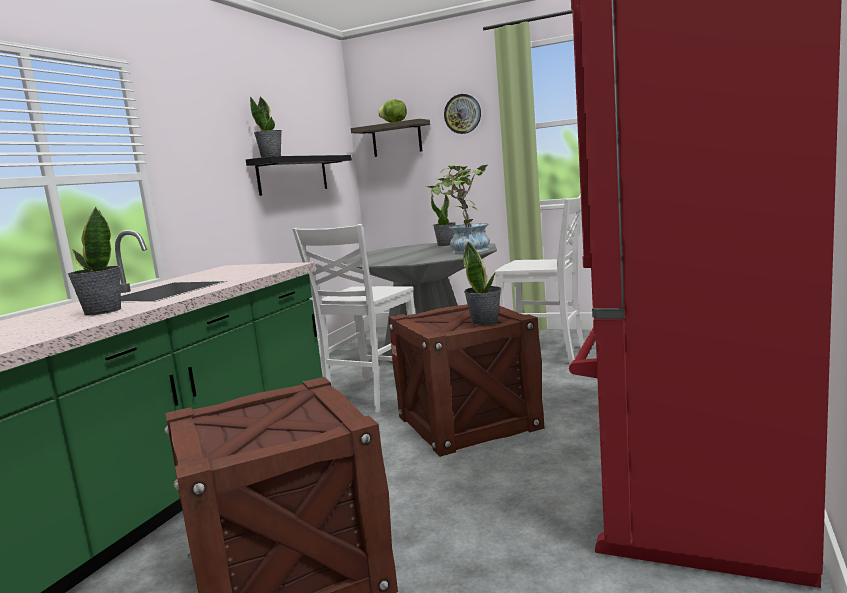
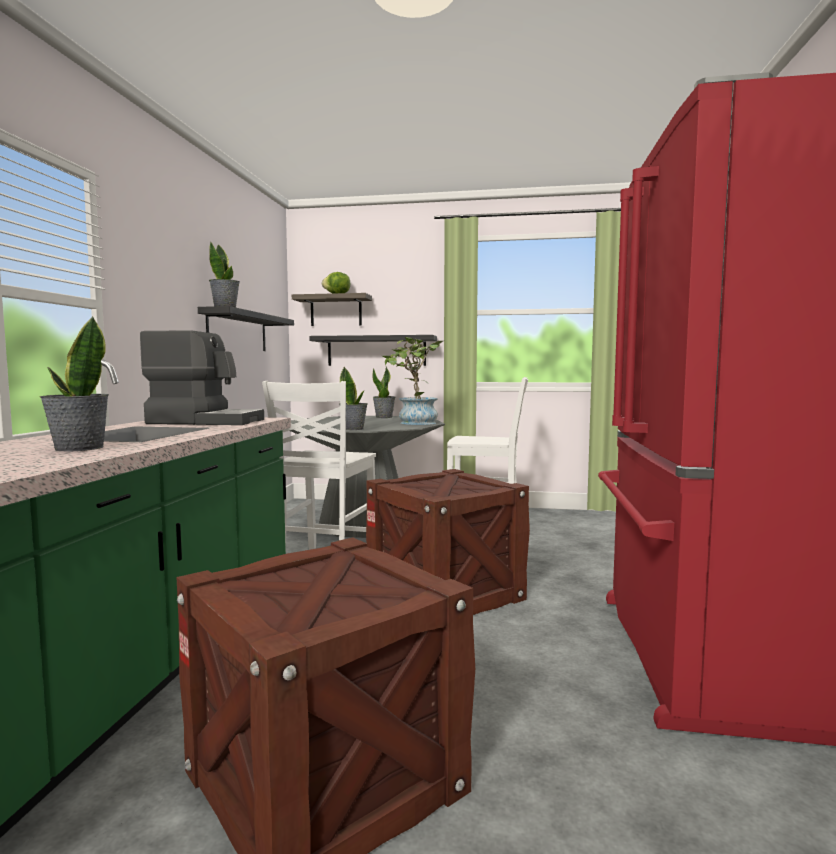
camera: 15 degrees left, 5 degrees down
wall clock [444,94,481,134] -> none
potted plant [463,242,501,325] -> potted plant moved to [339,367,367,430]
none -> coffee machine [140,330,264,425]
none -> black shelf [309,335,437,366]

